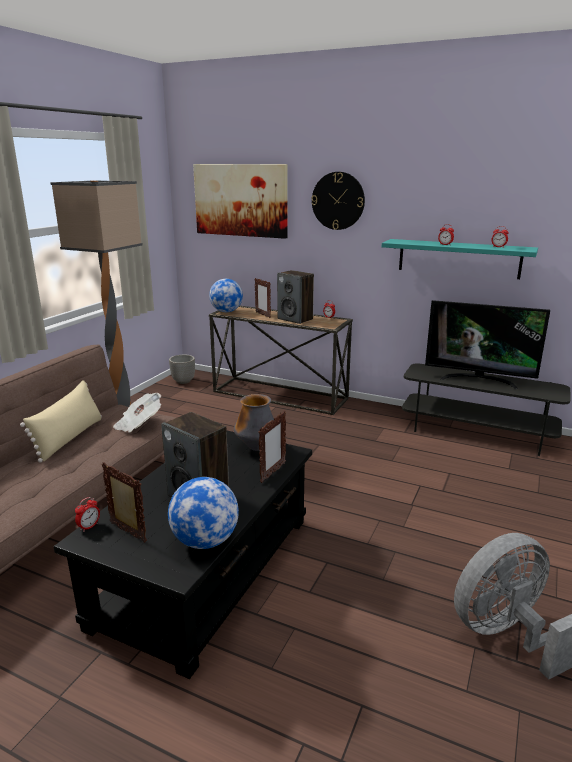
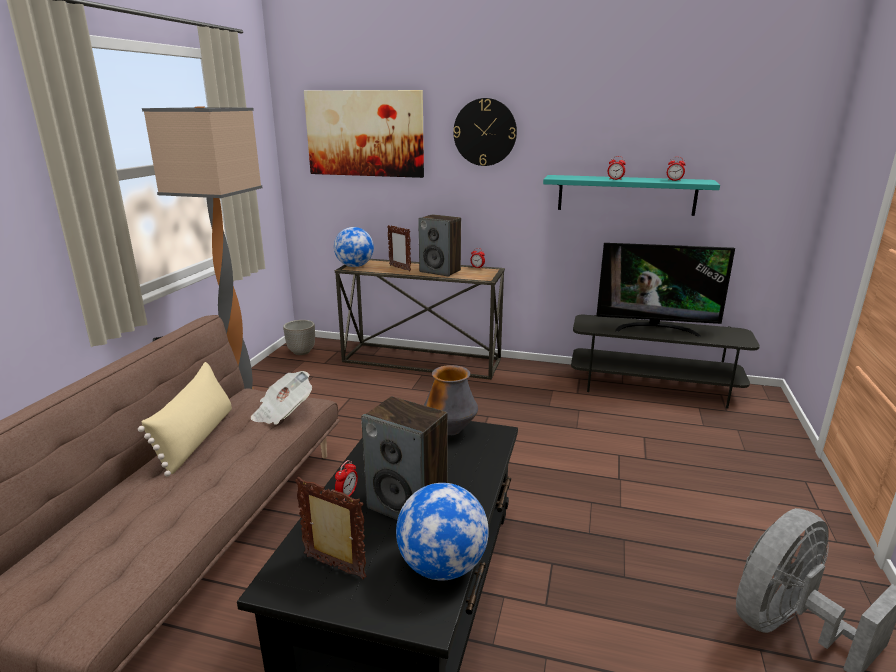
camera: 10 degrees left, 0 degrees up
alarm clock [75,497,100,532] -> alarm clock moved to [335,460,358,500]
picture frame [258,411,286,483] -> none

